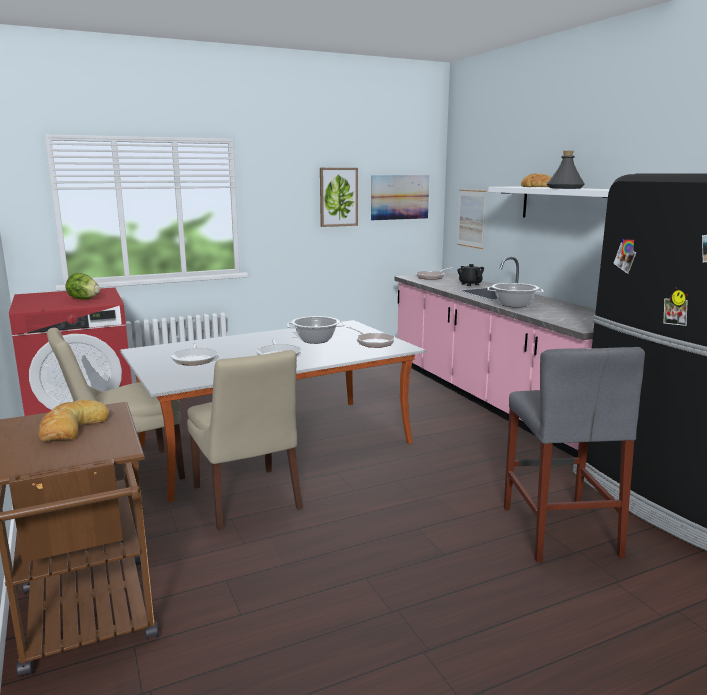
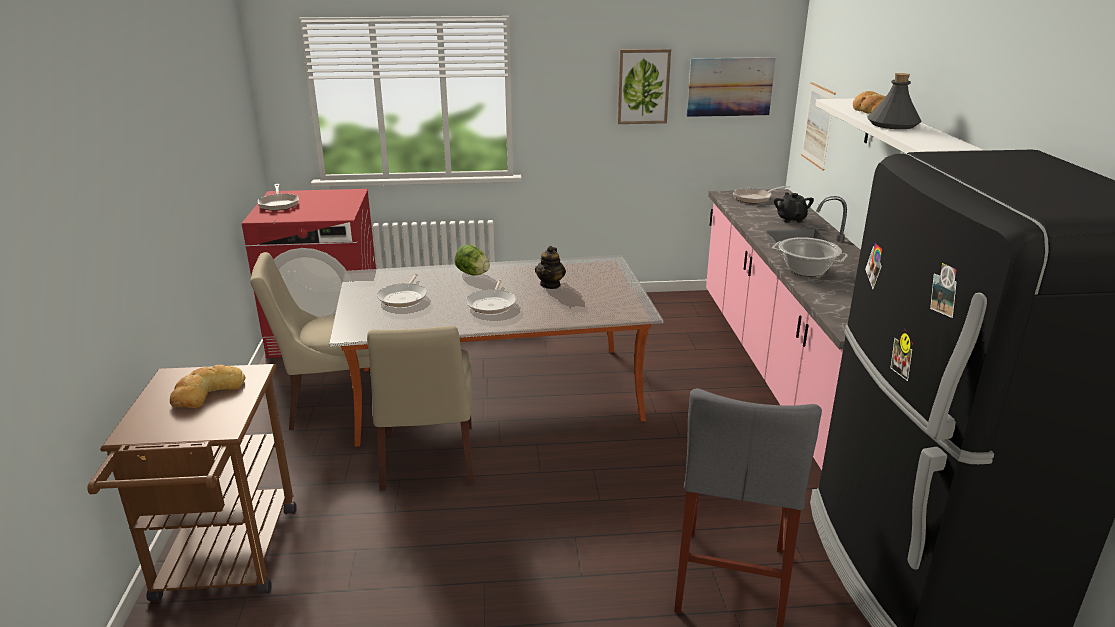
camera: 20 degrees right, 10 degrees up
lettuce [66,273,100,300] -> lettuce moved to [455,244,490,275]
cooking pot [287,316,344,344] -> teapot [535,246,566,289]
frying pan [346,326,395,348] -> frying pan moved to [258,184,299,211]

